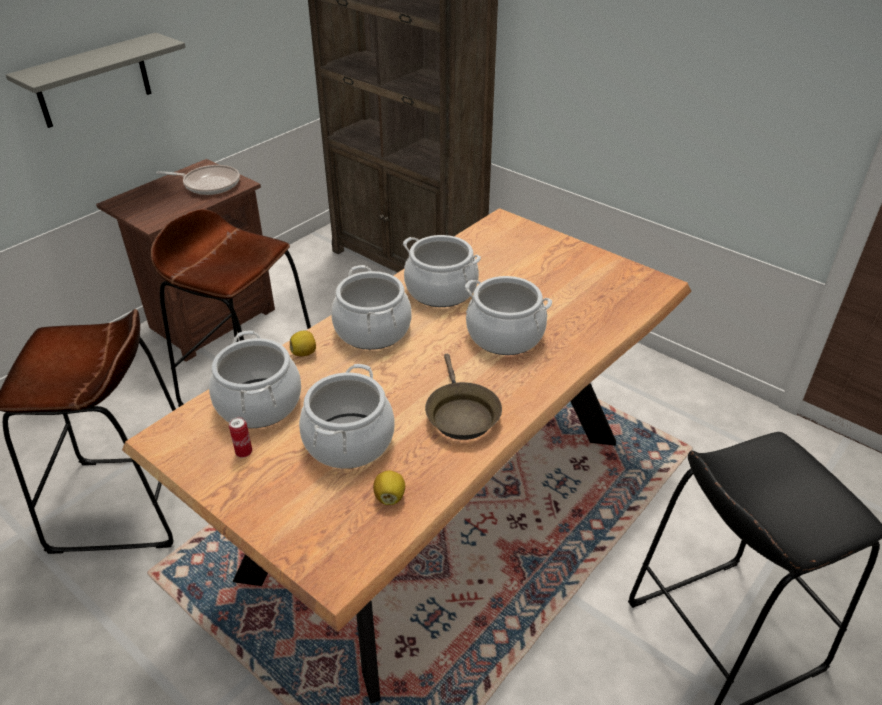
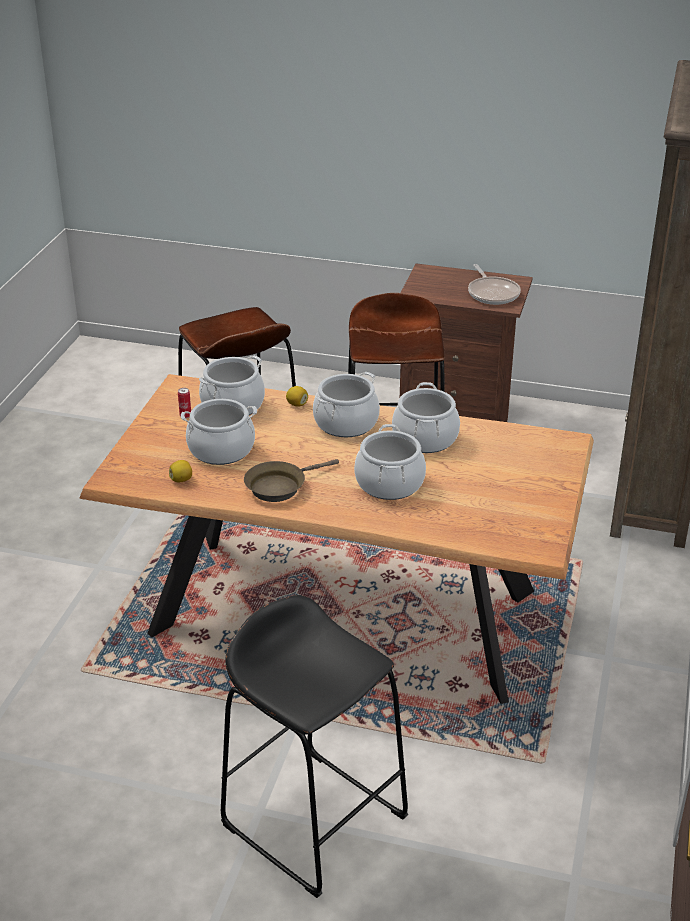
camera: 65 degrees right, 5 degrees down
grey shelf [6,32,186,128] -> none

